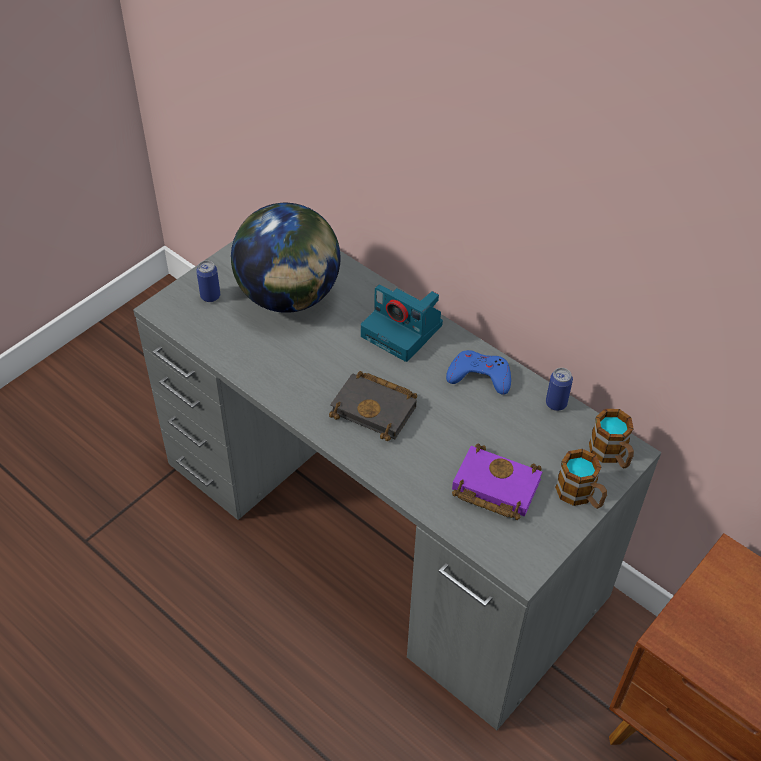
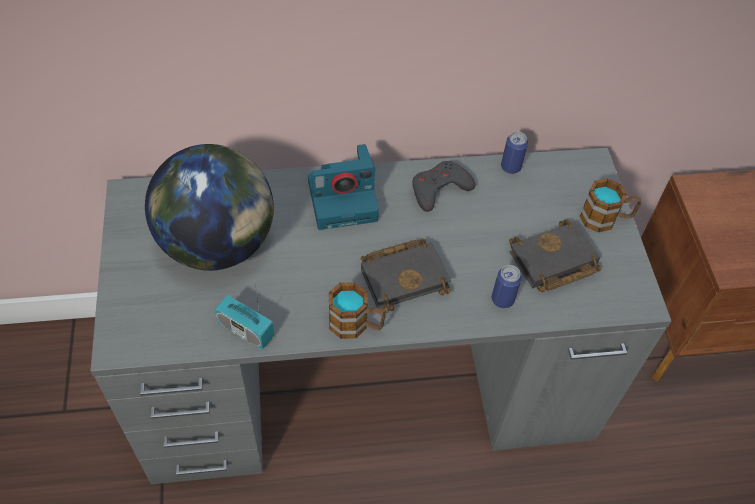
camera: 50 degrees left, 5 degrees up
can [196,260,220,302] -> can moved to [492,265,522,308]
blue game controller [446,350,511,395] -> grey game controller [412,161,475,212]
purple book [452,444,542,520] -> black book [509,219,601,292]
mug [589,409,634,469] -> mug moved to [329,282,386,339]
none -> radio [215,281,274,350]

